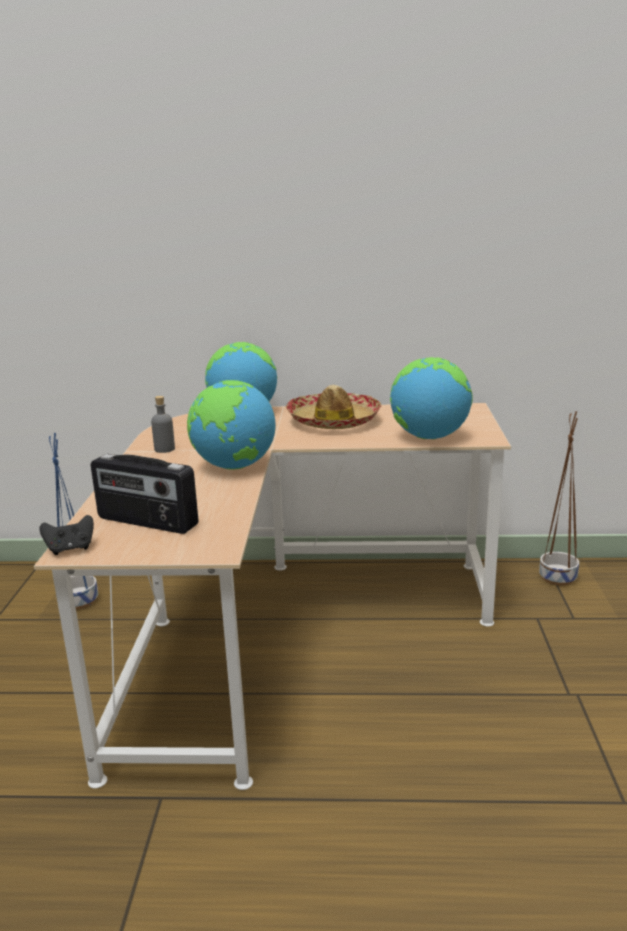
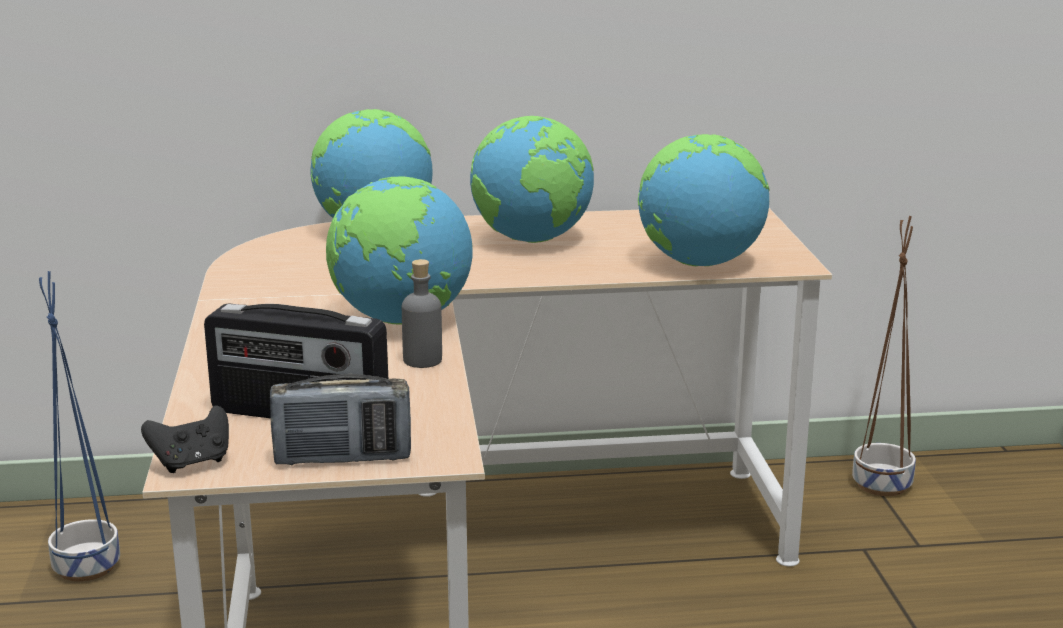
camera: 10 degrees left, 0 degrees up
grey bottle [151,396,175,453] -> grey bottle moved to [402,259,442,368]
hat [286,385,381,429] -> globe [470,116,594,243]
none -> radio [270,374,411,466]

